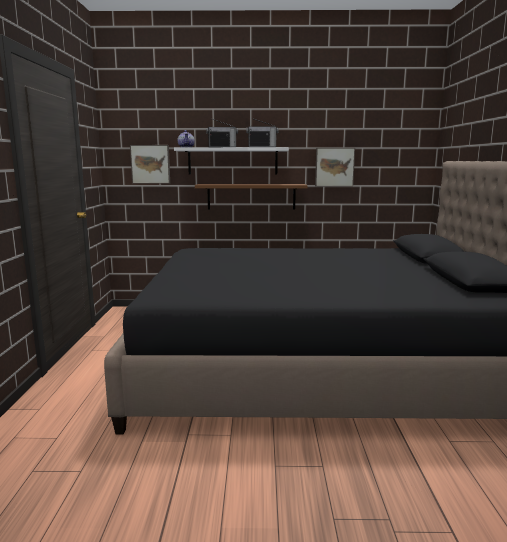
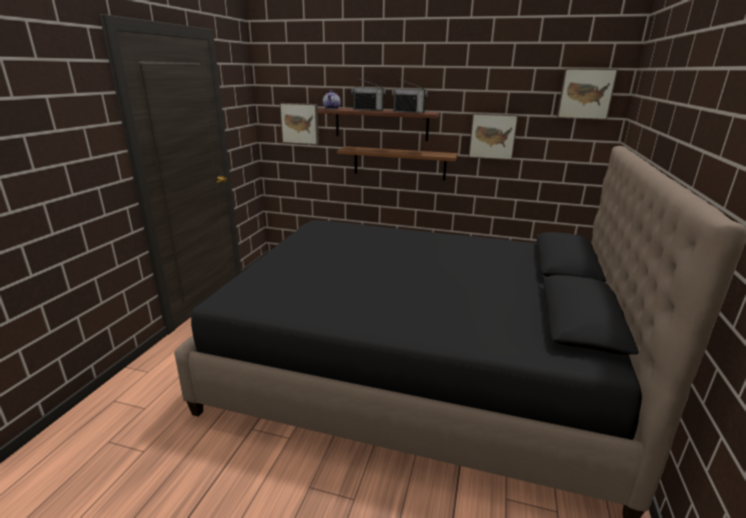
camera: 15 degrees right, 10 degrees up
white shelf [174,147,289,175] -> brown shelf [317,108,440,141]
none -> picture [557,68,618,120]

